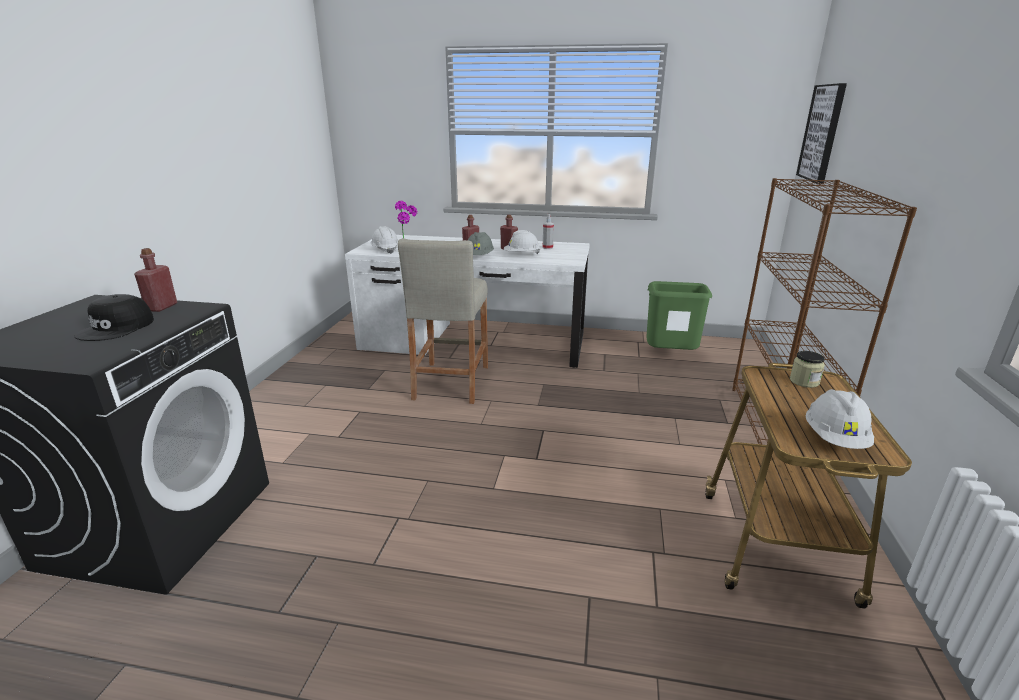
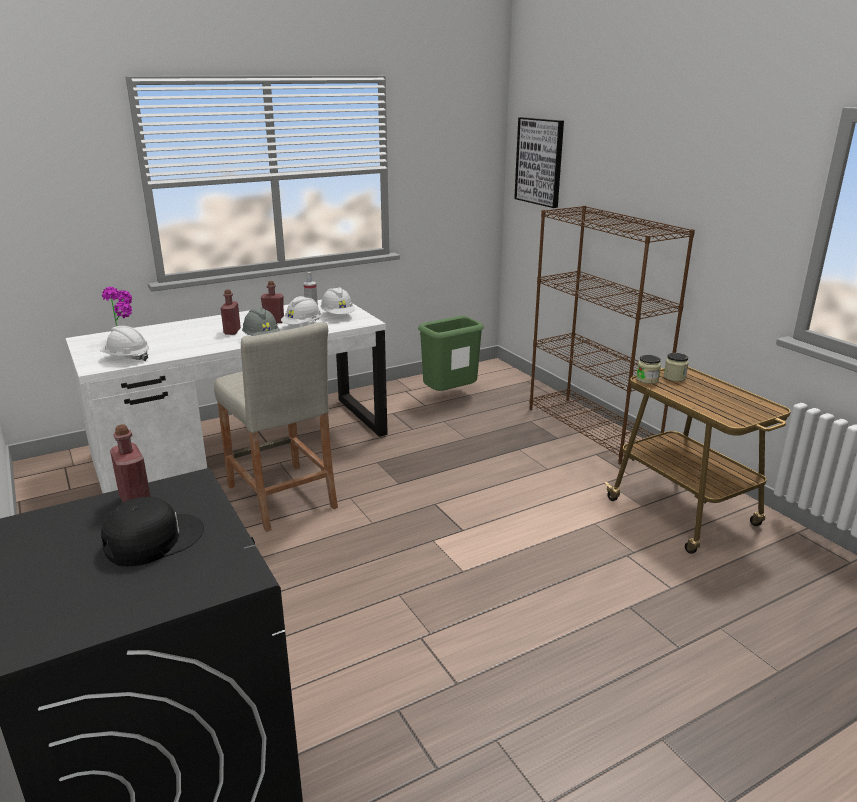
camera: 40 degrees left, 0 degrees up
black cap [74,294,154,341] -> black cap turned 105 degrees counterclockwise [101,497,204,566]
white hard hat [806,389,874,449] -> white hard hat moved to [321,287,355,314]
none -> jar [636,355,661,384]

